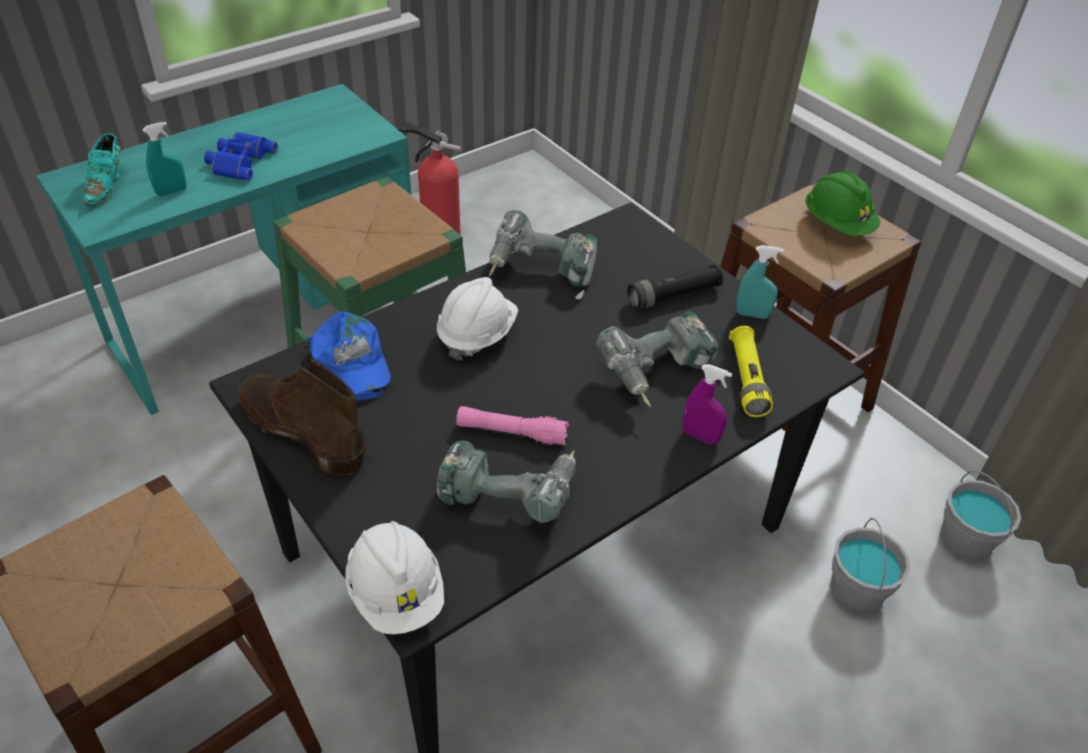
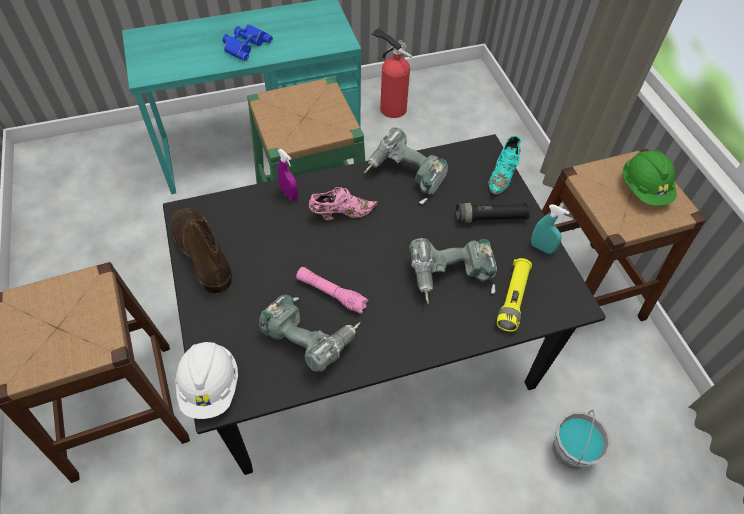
camera: 20 degrees right, 10 degrees up
turquoise shoe [83,133,121,205] -> turquoise shoe moved to [489,136,521,194]
turquoise spray bottle [142,122,186,196] -> none
blue cap [307,312,391,401] -> none
white hard hat [437,277,518,361] -> pink shoe [309,187,378,220]
purple spray bottle [683,364,732,444] -> purple spray bottle moved to [278,149,298,201]
grey bucket [940,471,1021,562] -> none

